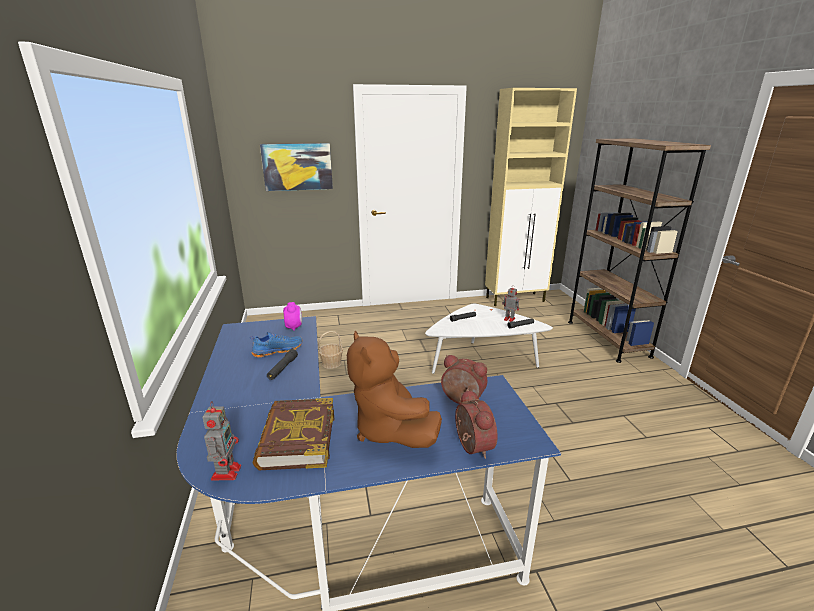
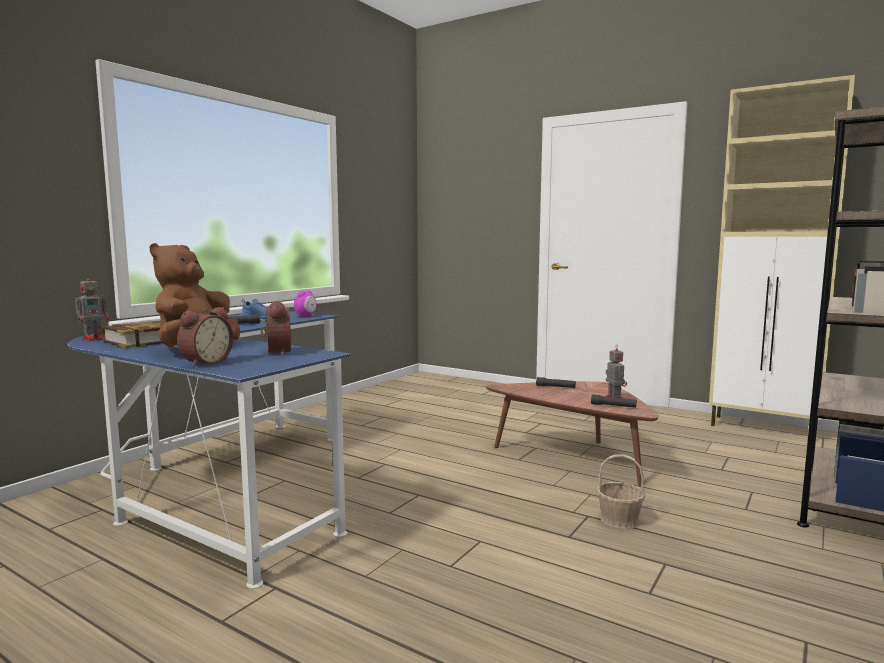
camera: 45 degrees right, 15 degrees down
picture [260,143,333,191] -> none
basket [318,331,343,369] -> basket moved to [597,454,646,529]
white coffee table [425,304,553,374] -> brown coffee table [486,382,659,486]

